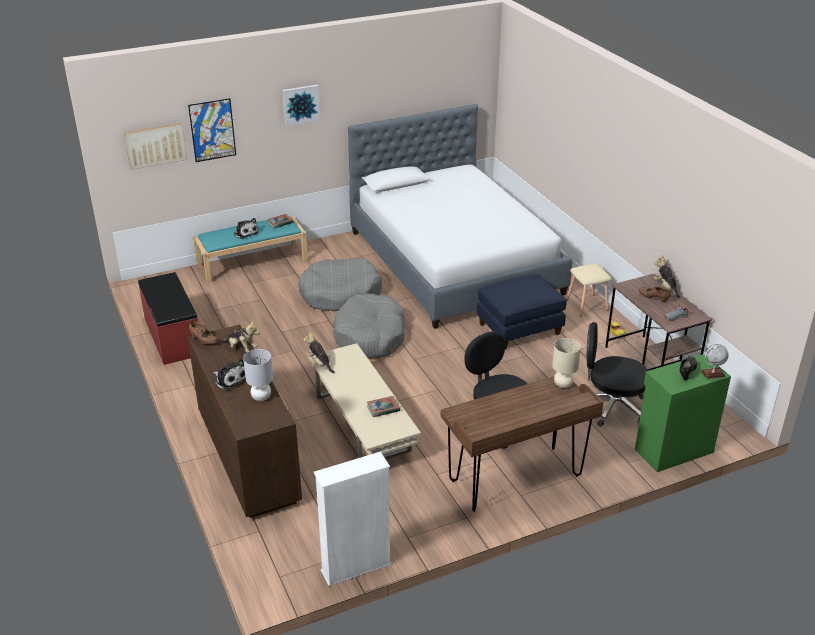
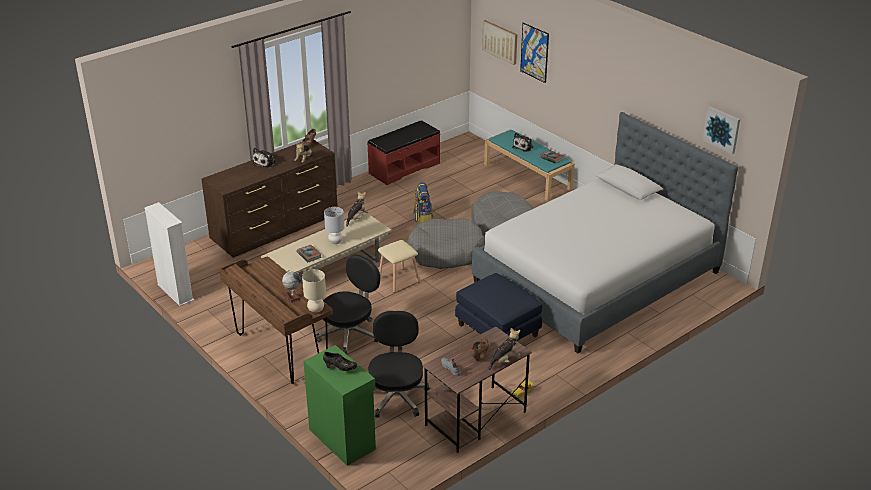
camera: 75 degrees right, 0 degrees up
grey table lamp [243,349,273,401] -> grey table lamp moved to [324,207,344,244]
picture [283,85,320,126] -> picture moved to [702,106,740,154]
beige stool [566,264,612,316] -> beige stool moved to [378,240,419,293]
globe [701,344,729,379] -> globe moved to [282,270,301,303]
none -> backpack [413,182,433,225]

